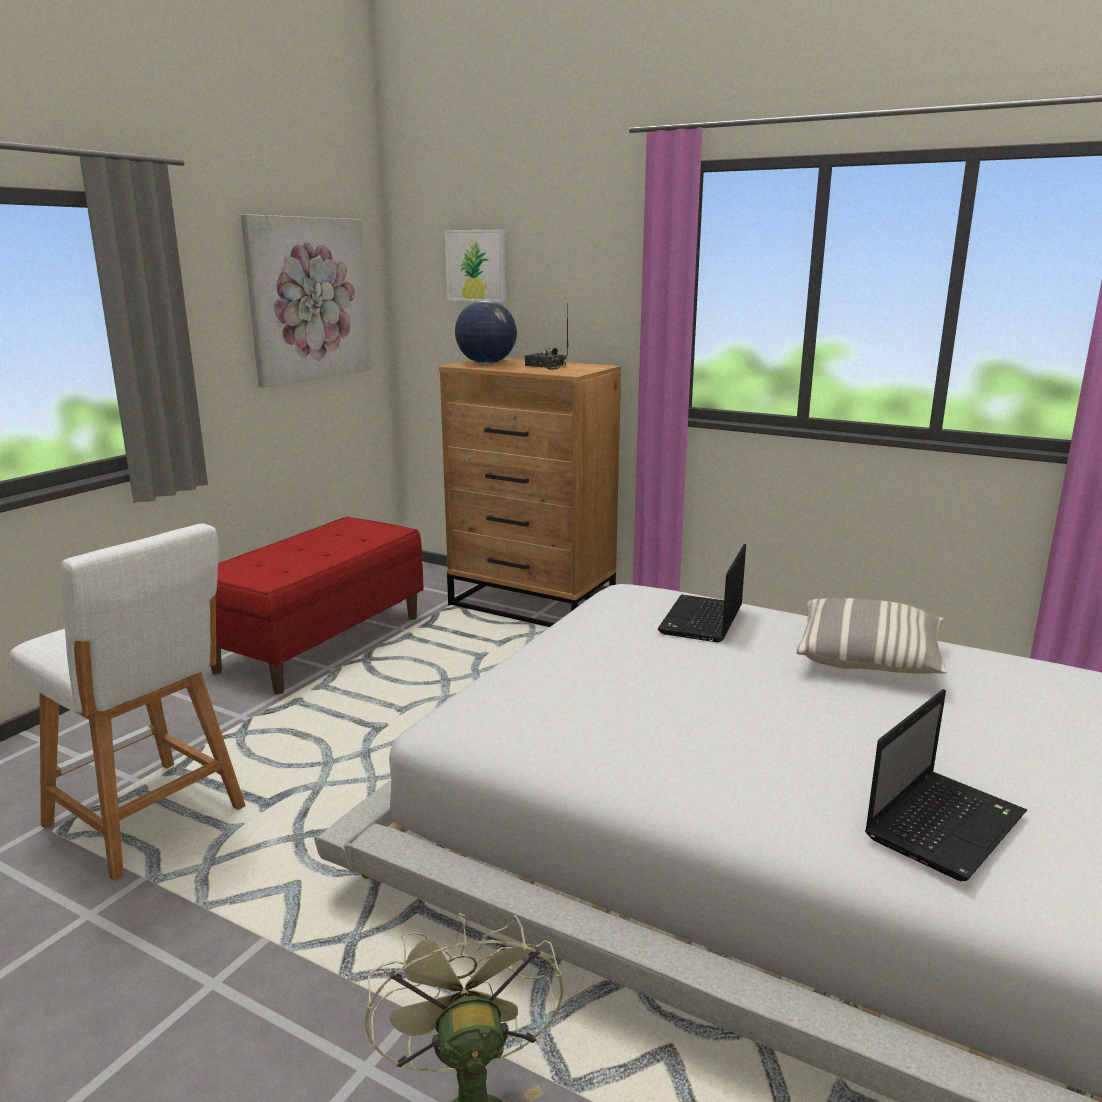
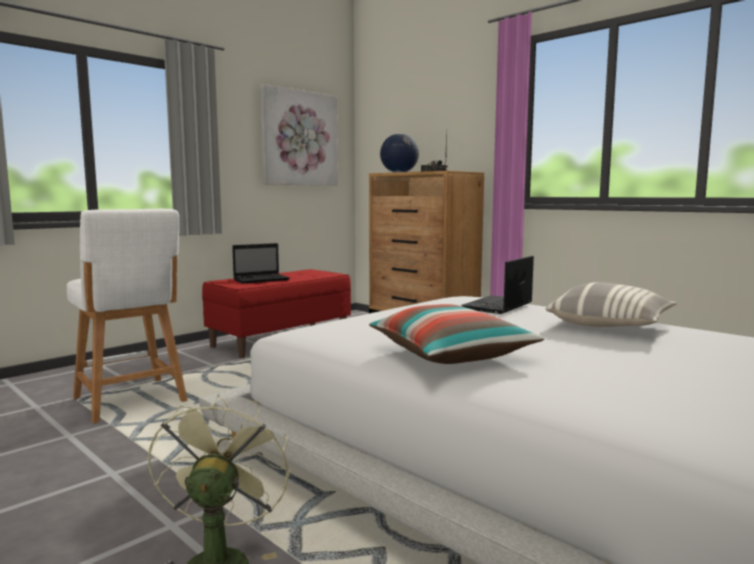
camera: 15 degrees right, 10 degrees down
picture [445,230,506,302] -> none
laptop [865,689,1027,881] -> laptop moved to [232,243,290,284]
none -> pillow [369,304,544,364]

